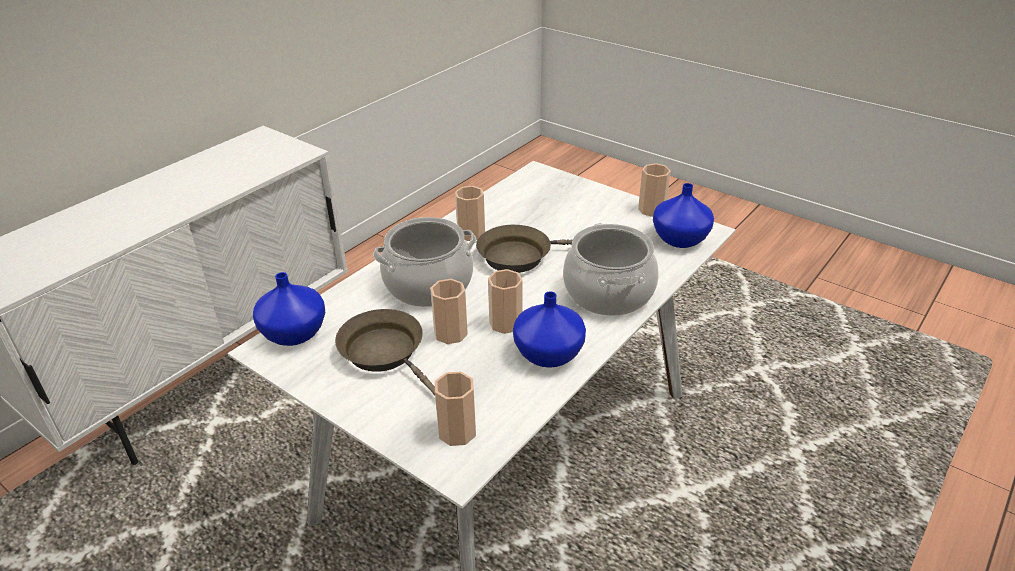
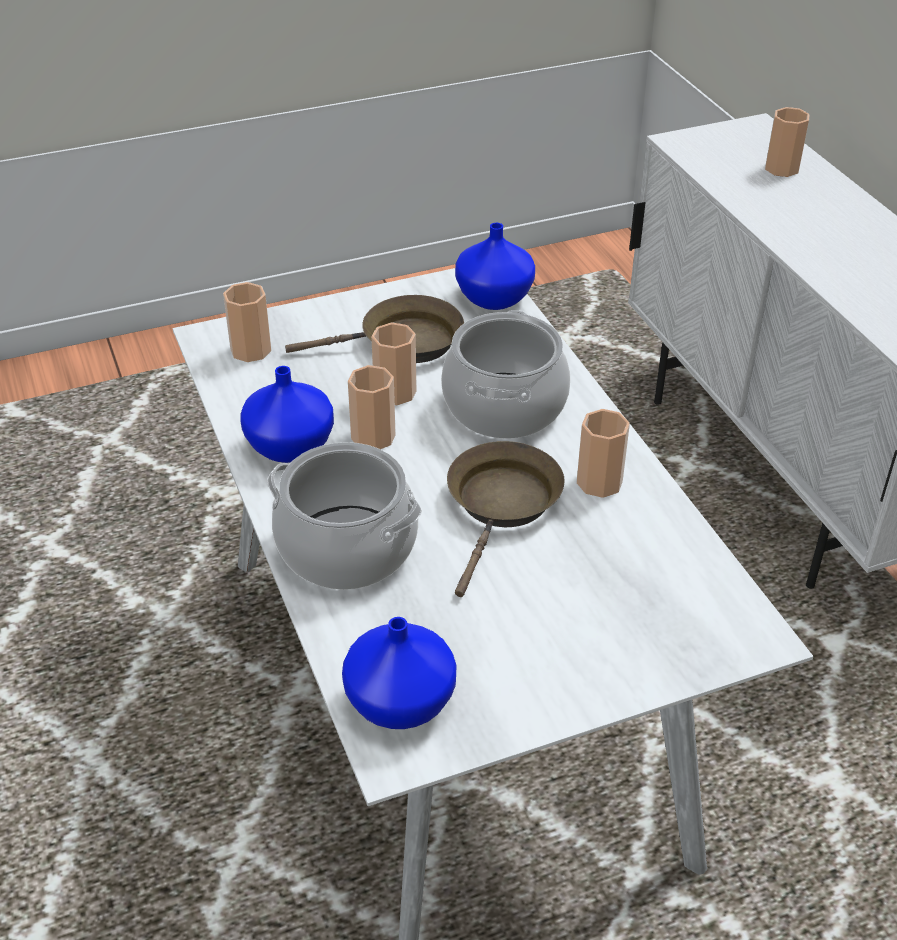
camera: 120 degrees right, 5 degrees up
cup [638,163,671,217] -> cup moved to [765,107,810,177]

